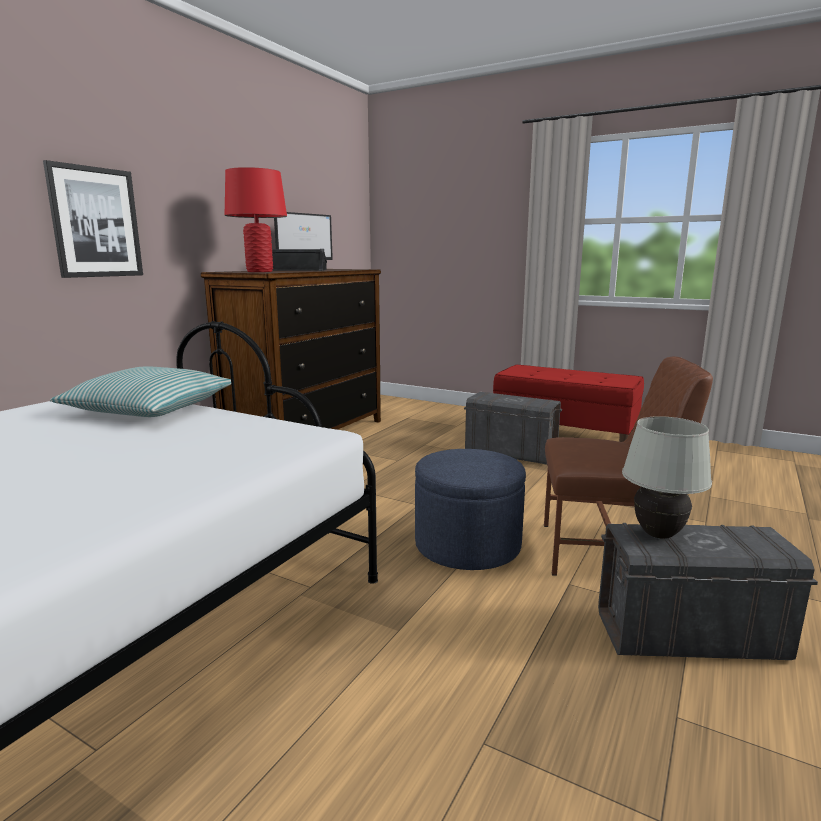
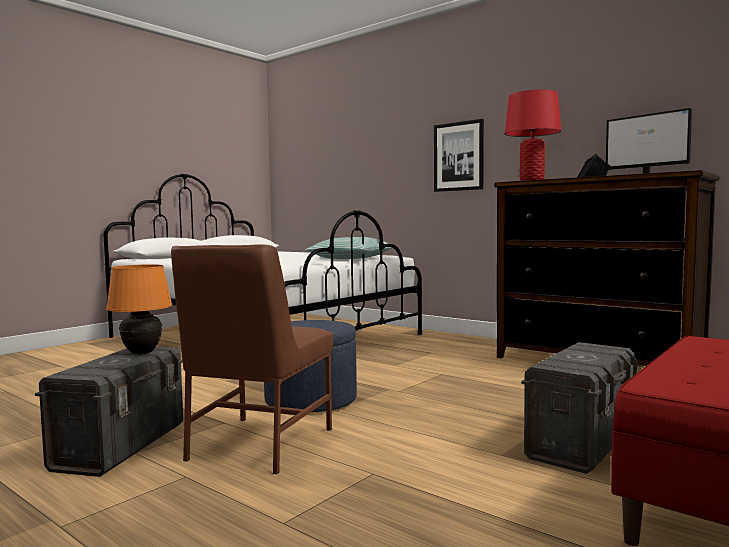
camera: 100 degrees right, 10 degrees down
white table lamp [622,416,712,539] -> orange table lamp [106,264,172,355]

